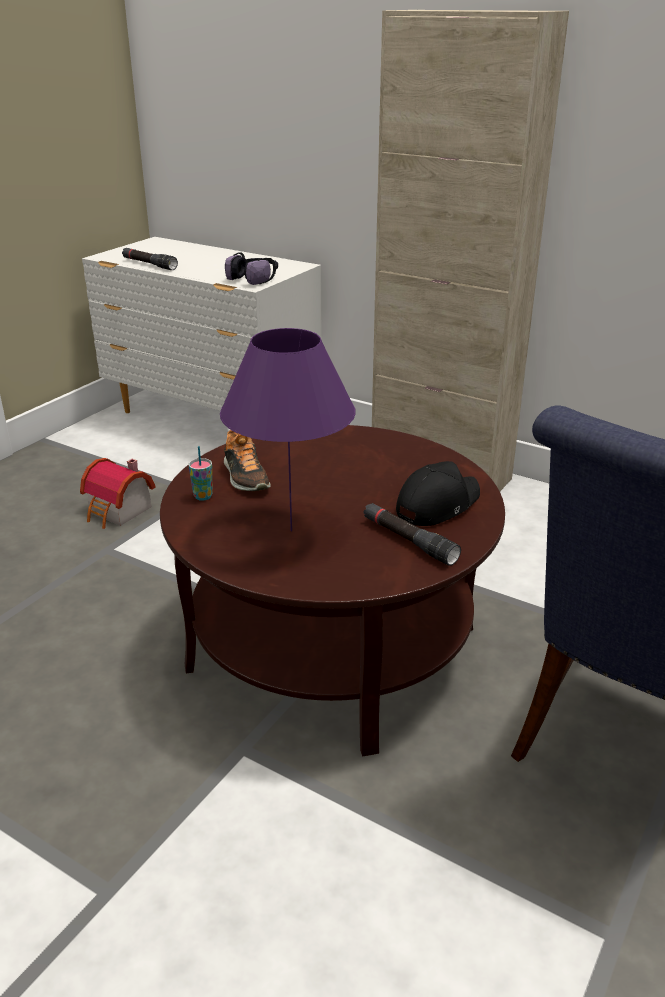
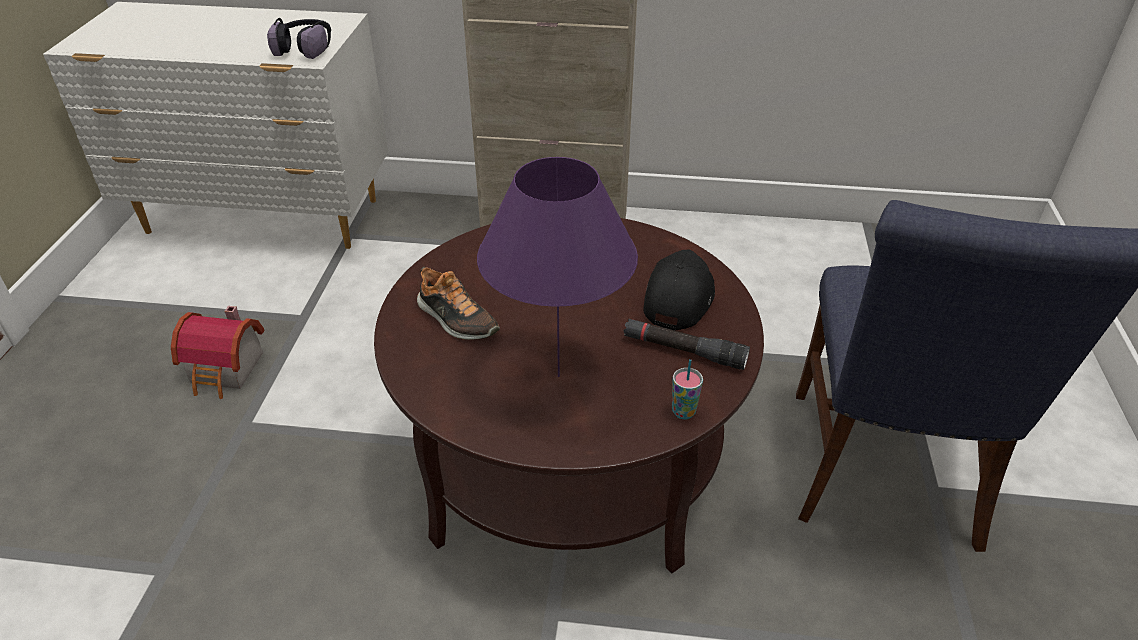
camera: 25 degrees left, 10 degrees up
black flashlight [122,248,178,270] -> none
cup [189,446,212,501] -> cup moved to [672,359,703,419]

